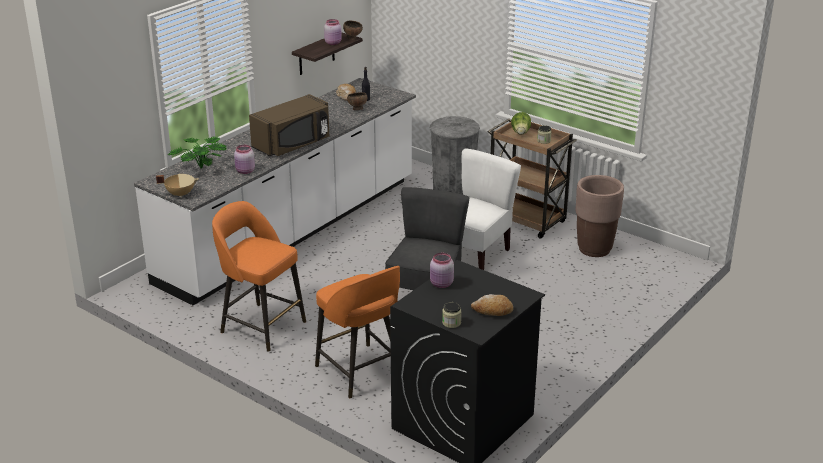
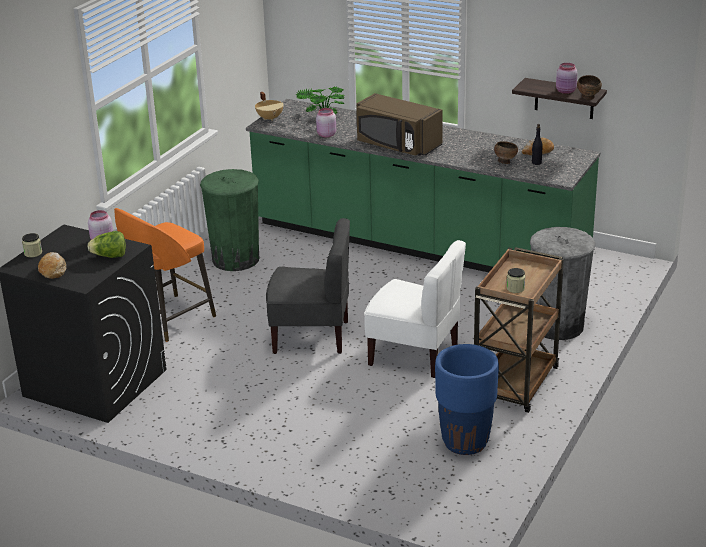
camera: 80 degrees right, 0 degrees up
white counter [134,78,416,305] -> green counter [246,99,600,272]
orange stool [212,201,306,352] -> green trash can [200,169,260,271]
lettuce [511,112,531,135] -> lettuce moved to [88,231,126,258]
brown planter [576,175,624,257] -> blue planter [435,344,499,455]

